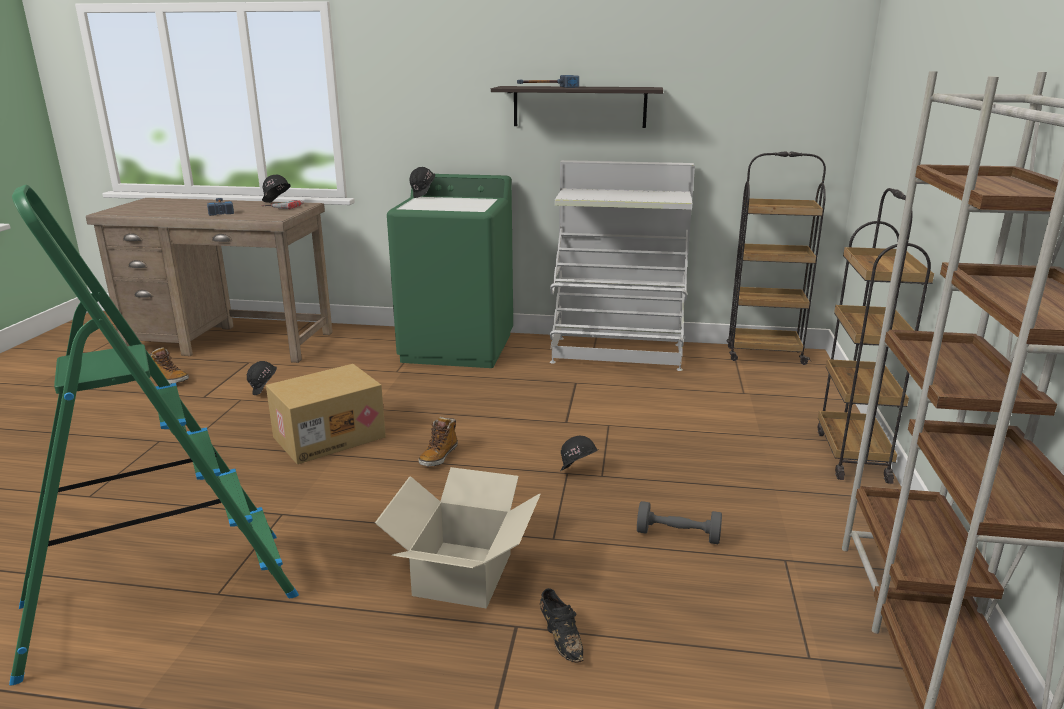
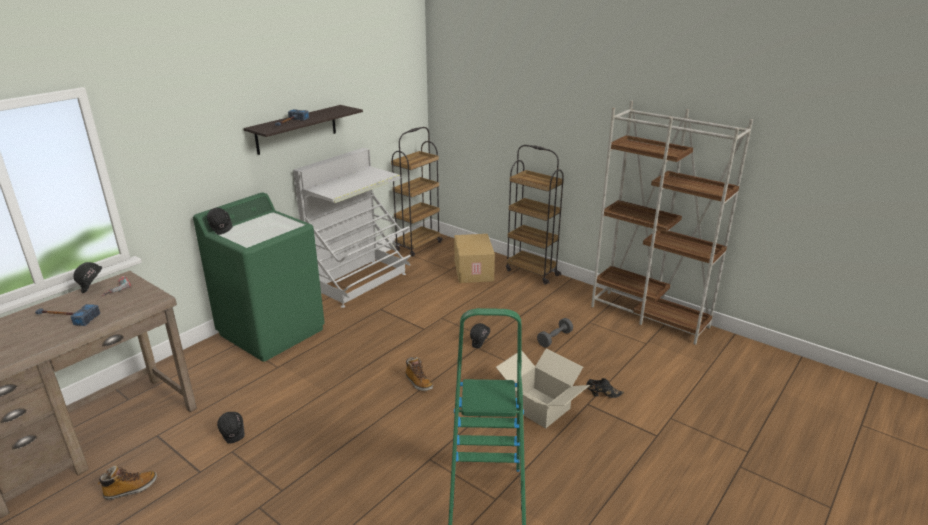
camera: 60 degrees left, 5 degrees up
cardboard box [266,364,386,464] -> cardboard box moved to [454,234,495,283]

